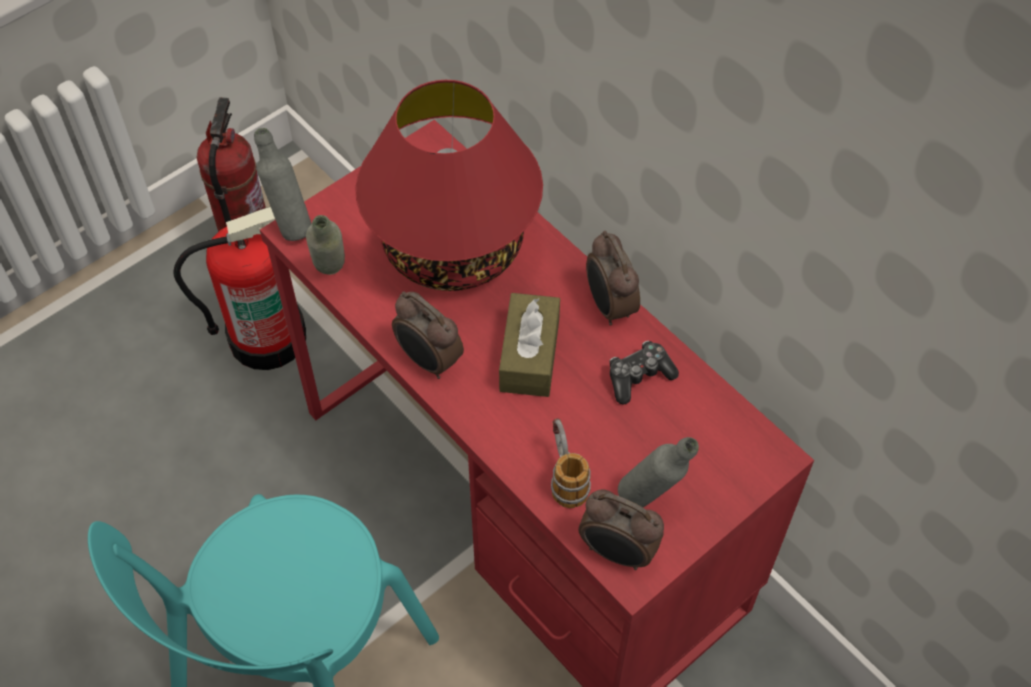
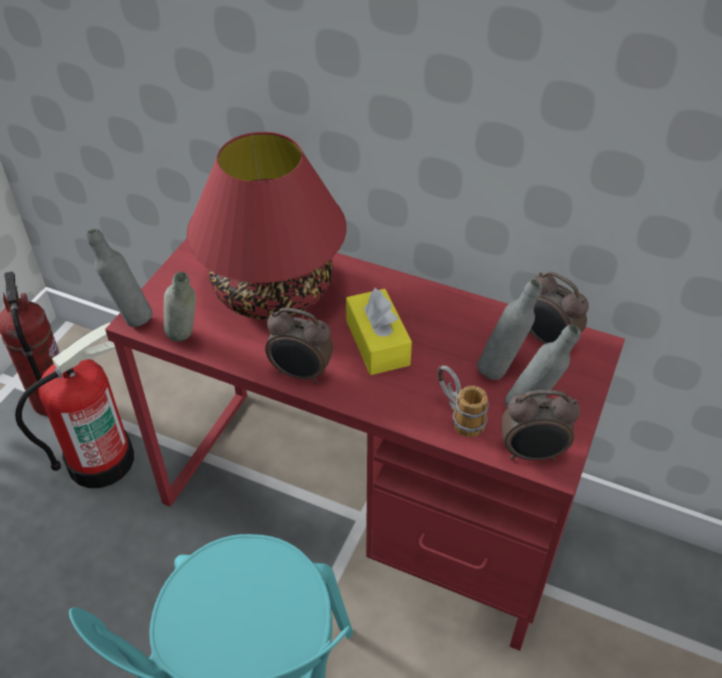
camera: 25 degrees left, 10 degrees down
brown tissue box [499,293,560,397] -> yellow tissue box [346,288,412,375]
alarm clock [586,231,640,326] -> alarm clock moved to [528,271,589,344]
game controller [610,341,679,405] -> none
none -> grey bottle [477,280,542,380]

